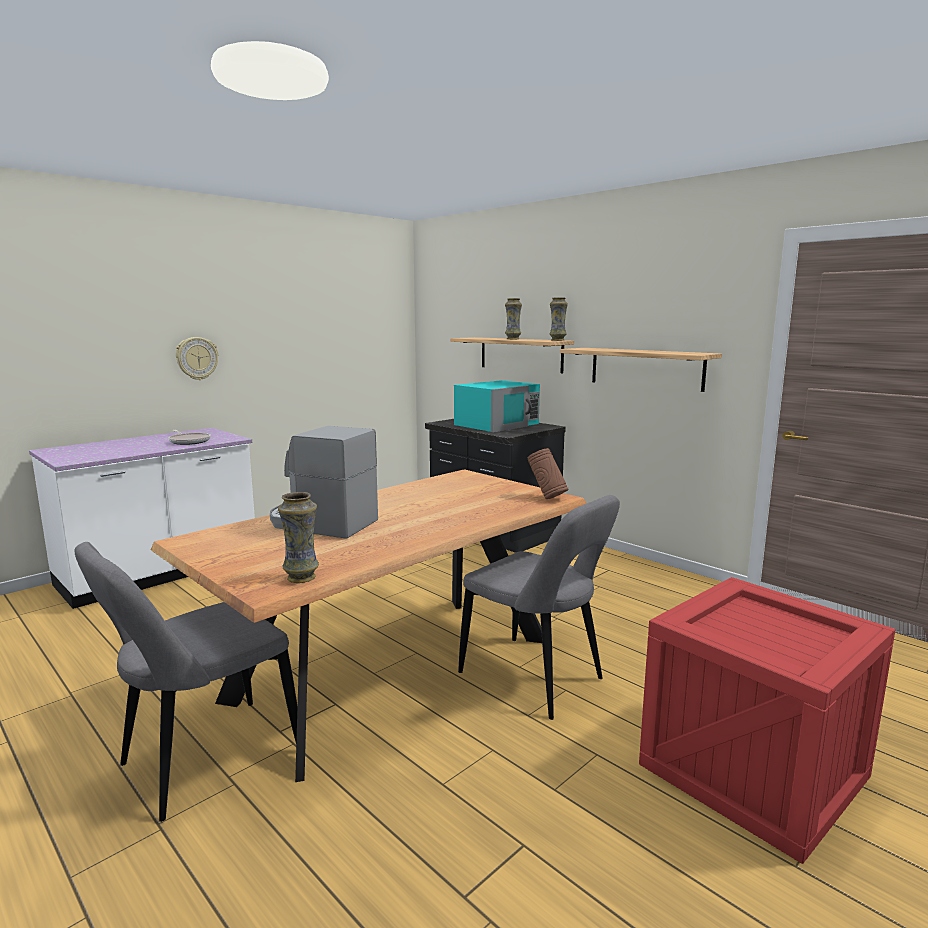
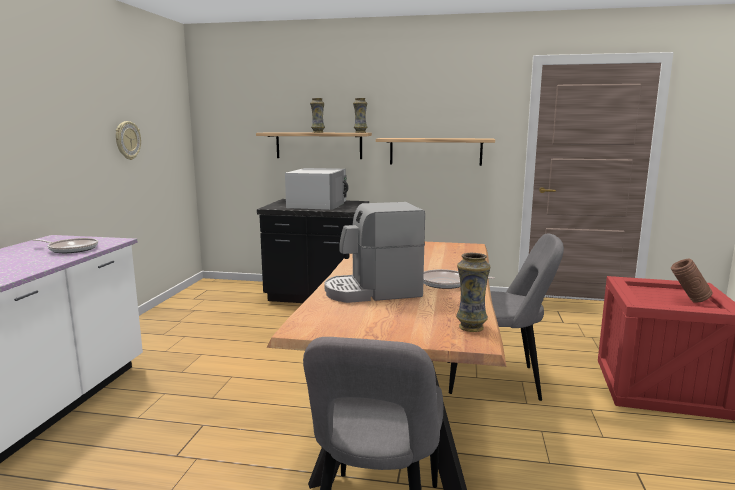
camera: 35 degrees left, 0 degrees up
wall clock [175,337,219,380] -> wall clock moved to [116,121,141,160]
turquoise microwave [454,380,540,432] -> white microwave [285,168,349,210]
brown vase [528,448,569,499] -> brown vase moved to [671,258,713,303]
none -> frying pan [423,269,495,289]

